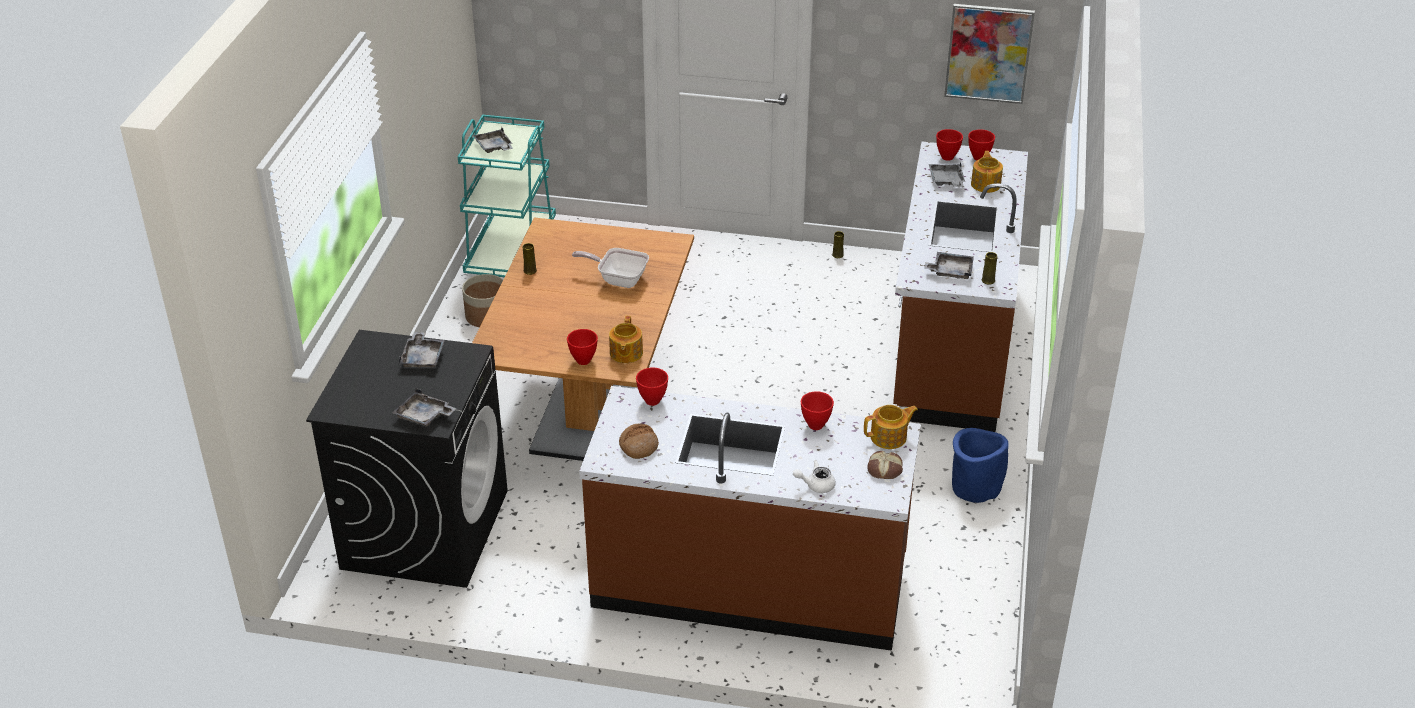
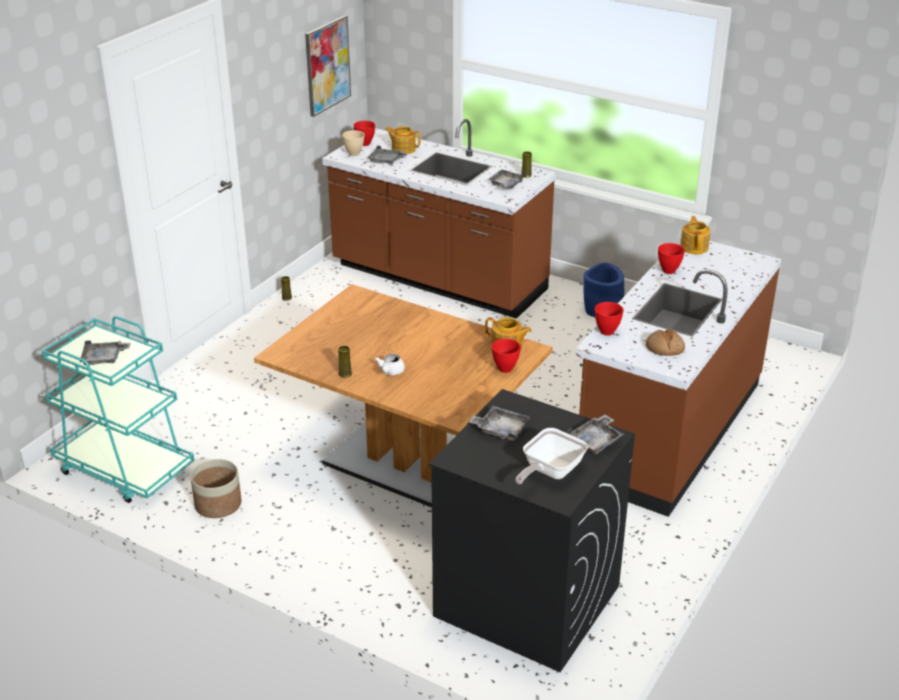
camera: 70 degrees left, 5 degrees down
frying pan [572,248,649,288] -> frying pan moved to [515,428,588,484]
white teapot [793,460,836,493] -> white teapot moved to [375,354,405,375]
bread [867,451,903,479] -> none
red bowl [936,129,963,161] -> beige bowl [342,130,364,156]

